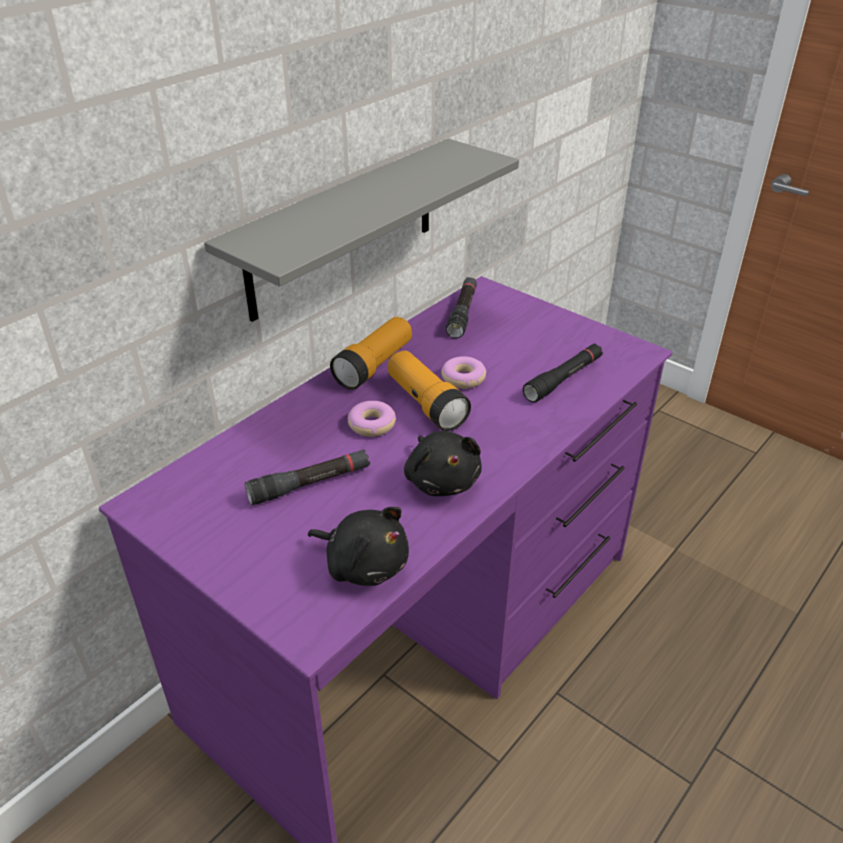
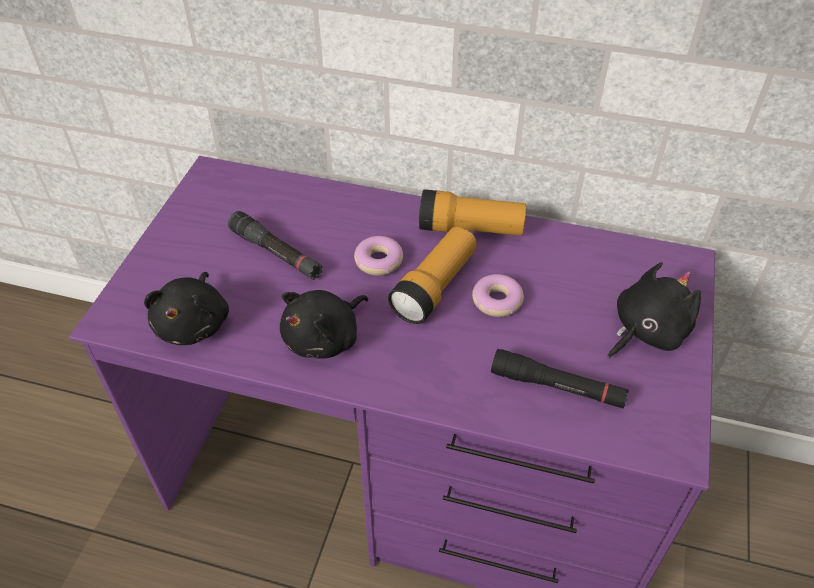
camera: 65 degrees right, 10 degrees up
grey shelf [204,138,519,322] -> none
black flashlight [446,277,477,338] -> none
none -> black plush toy [607,262,701,359]

